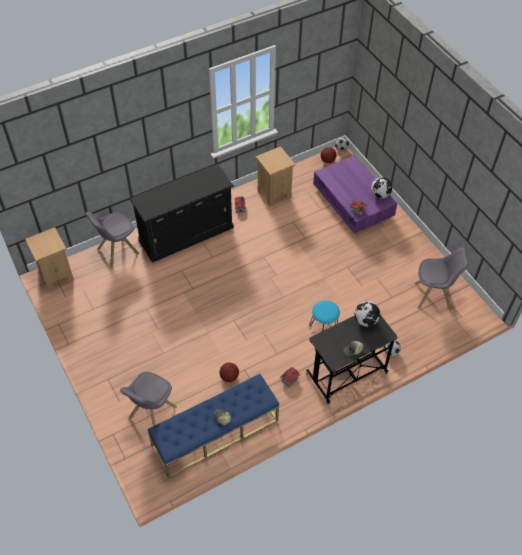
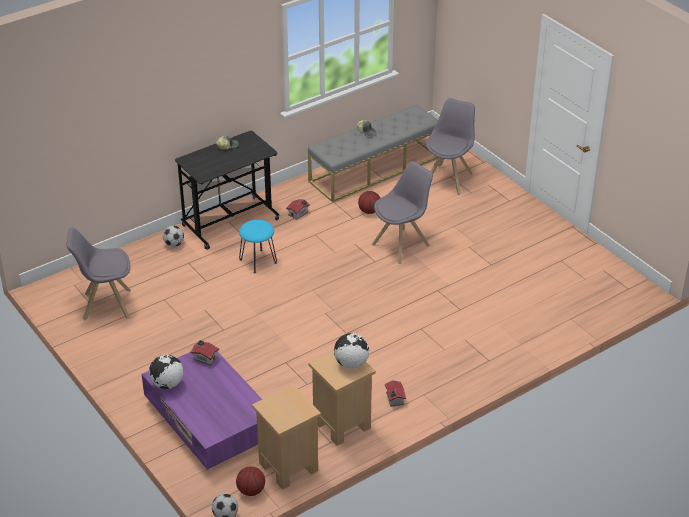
camera: 175 degrees right, 15 degrees down
beige nightstand [25,227,74,290] -> beige nightstand moved to [252,385,321,490]
grey chair [86,212,139,267] -> grey chair moved to [372,161,433,264]
black cabinet [130,164,234,263] -> none
blue bench [148,374,279,478] -> grey bench [308,104,438,202]
globe [354,301,380,327] -> globe moved to [334,333,369,369]

